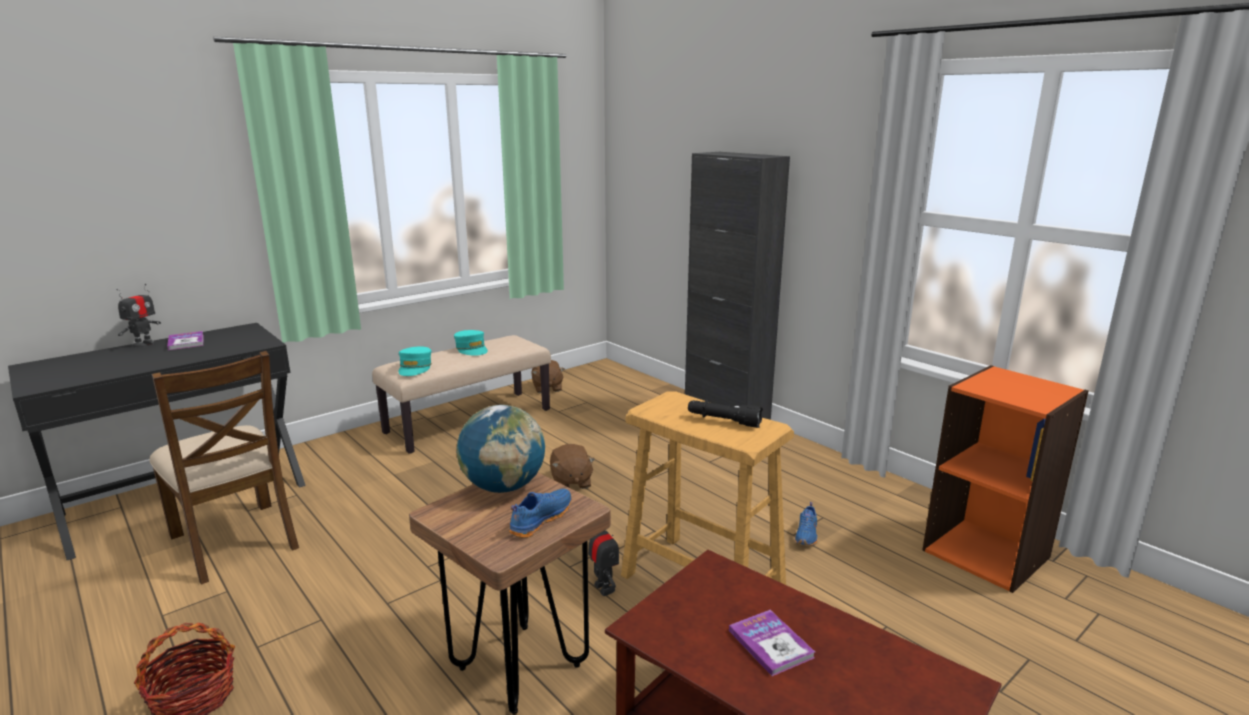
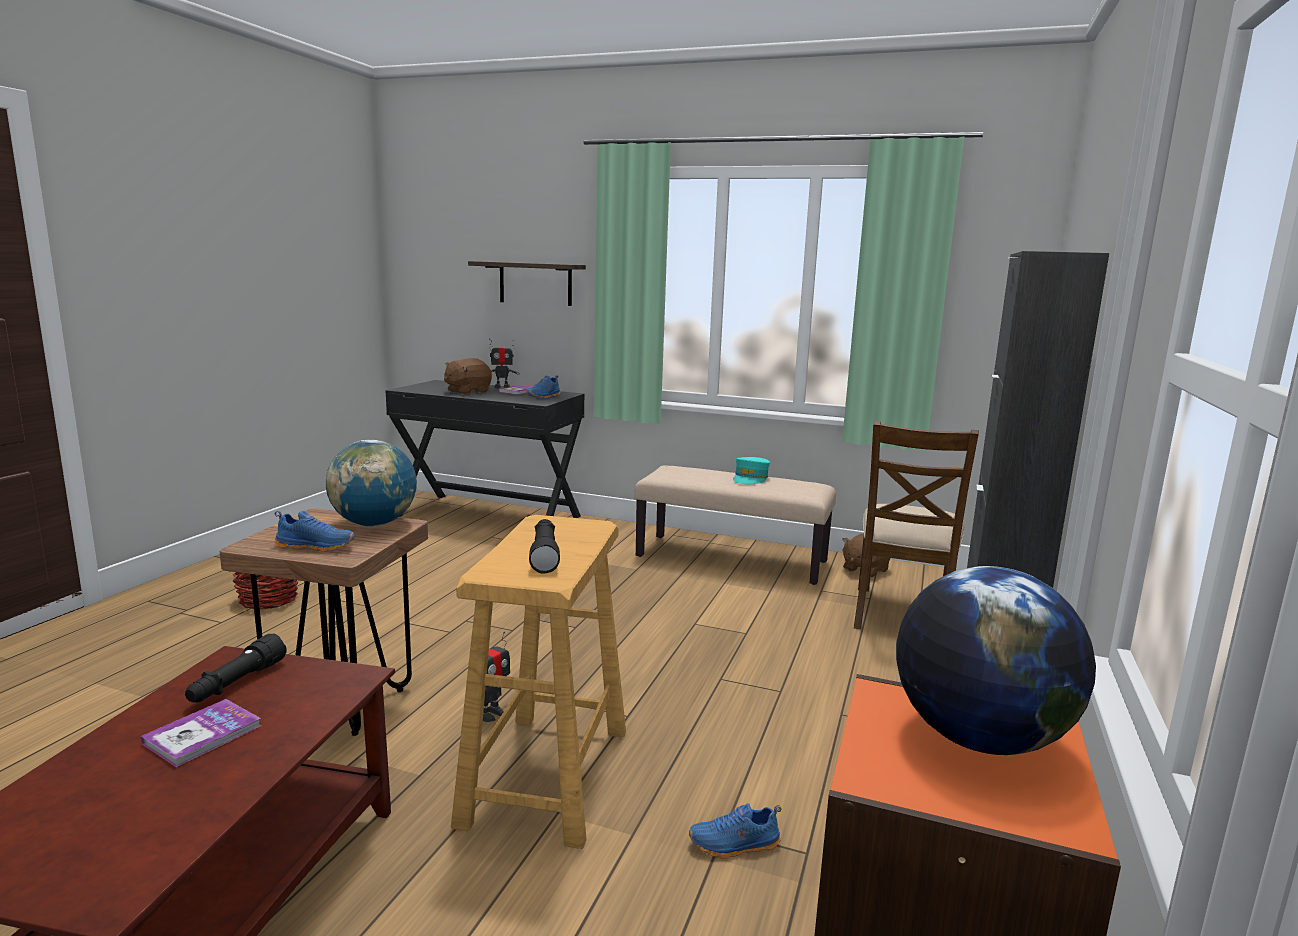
camera: 60 degrees right, 5 degrees down
brown chair [150,351,299,585] -> brown chair moved to [854,421,979,630]
turquoise cap [398,346,432,376] -> none
brown plush toy [550,444,595,489] -> brown plush toy moved to [444,358,492,395]
none -> black flashlight [185,634,287,703]
none -> shelf [468,261,586,306]
none -> blue shoe [526,375,560,398]
none -> globe [896,566,1096,755]

